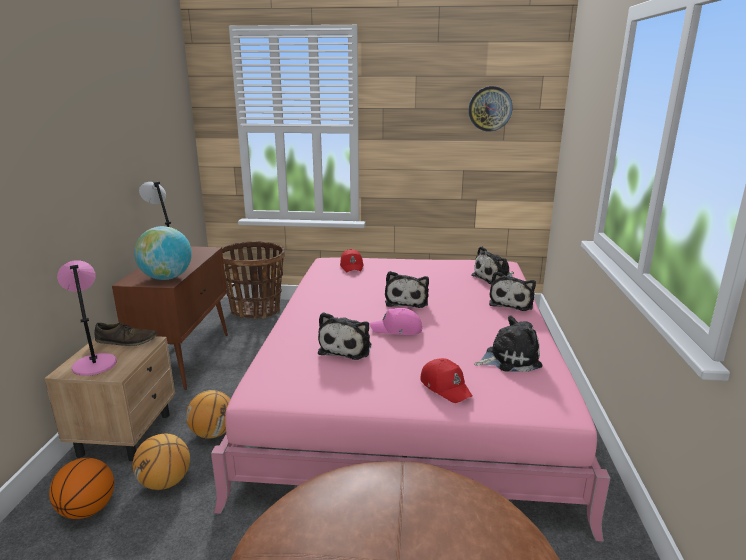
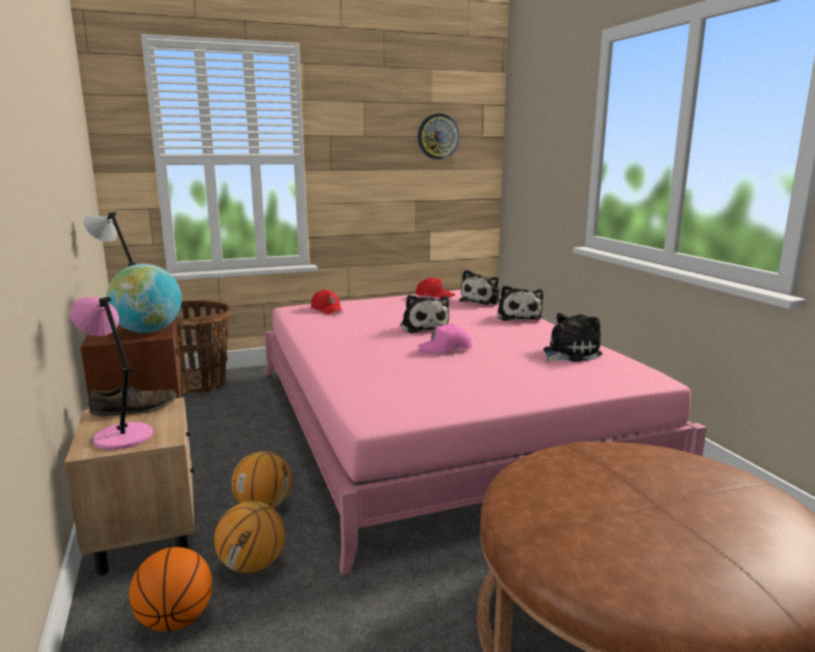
camera: 25 degrees left, 5 degrees down
plush toy [318,312,371,360] -> none
red cap [420,358,473,403] -> red cap moved to [415,277,455,298]

